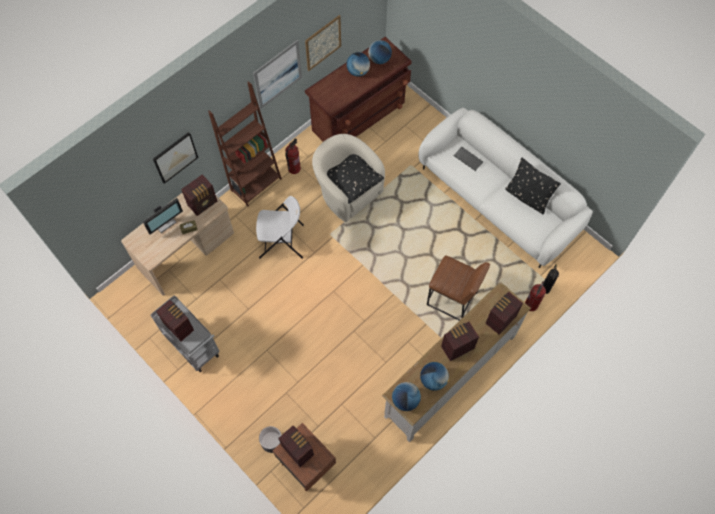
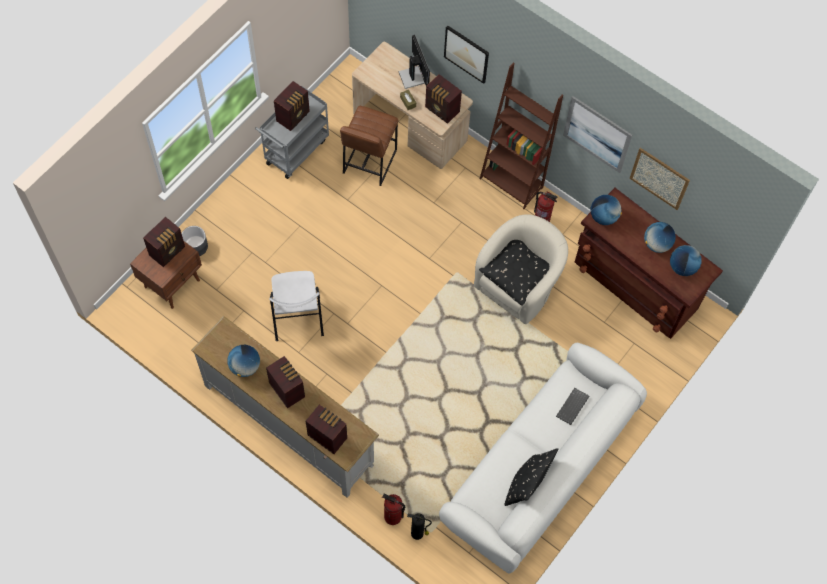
camera: 80 degrees right, 0 degrees up
monitor [143,198,183,235] -> monitor turned 150 degrees counterclockwise [398,35,430,89]
white chair [256,196,304,259] -> white chair moved to [269,271,324,341]
globe [392,382,421,411] -> globe moved to [590,195,622,225]
brown chair [427,255,490,321] -> brown chair moved to [340,106,399,186]

